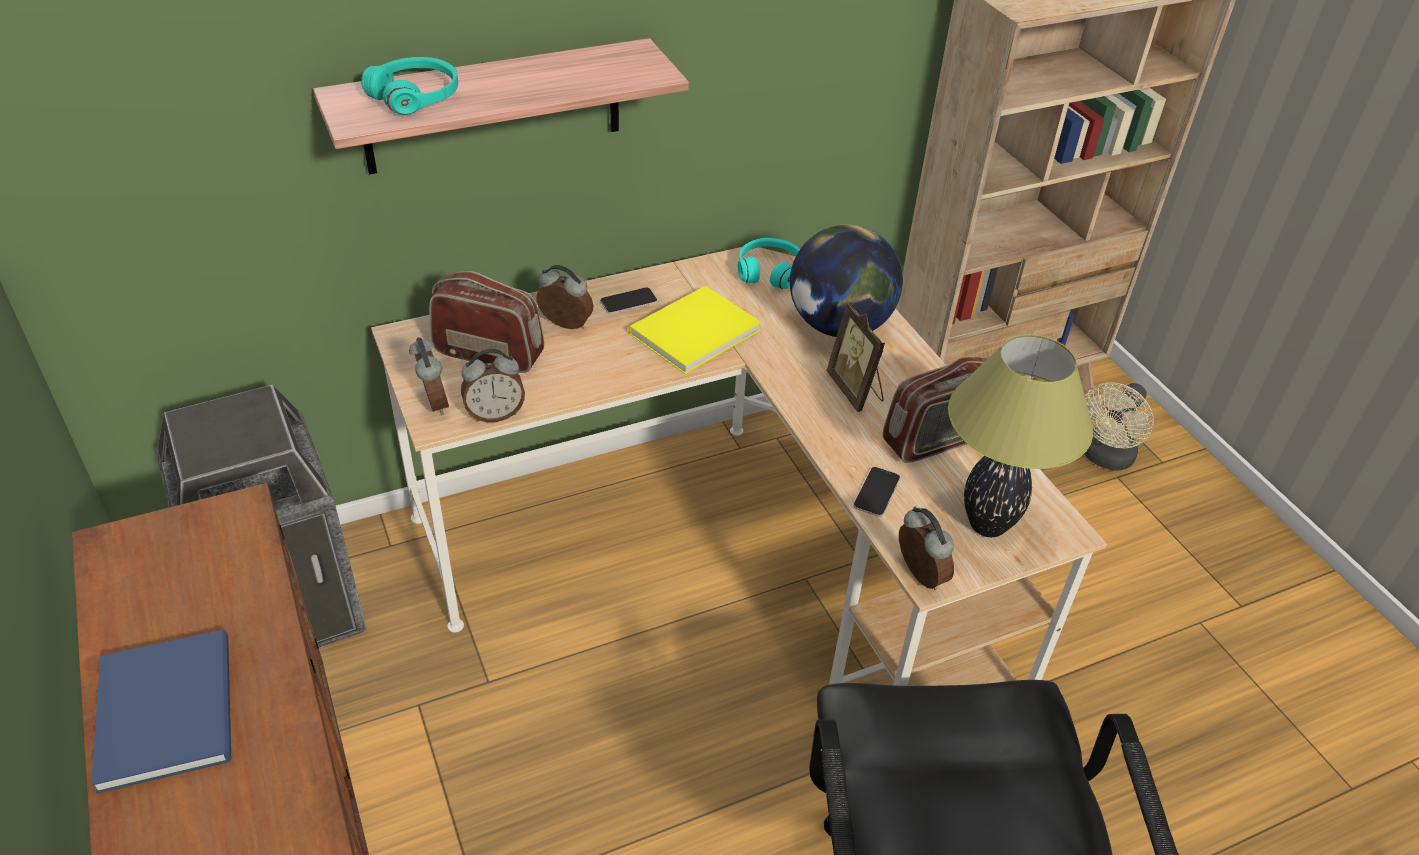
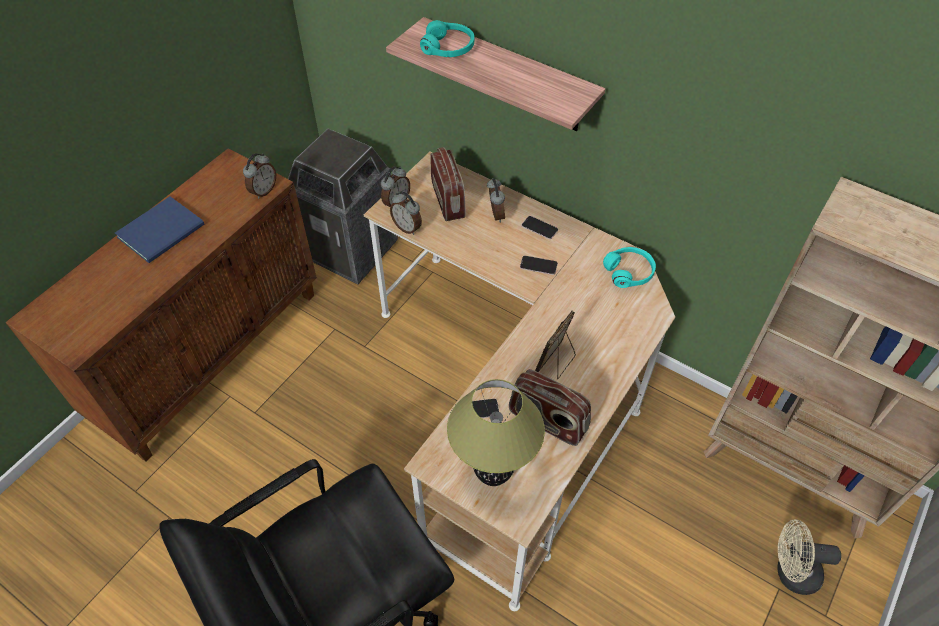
camera: 60 degrees right, 10 degrees up
yellow book [628,286,761,374] -> phone [520,255,558,275]
globe [790,225,903,337] -> none
alarm clock [899,507,954,590] -> alarm clock moved to [243,153,276,199]

